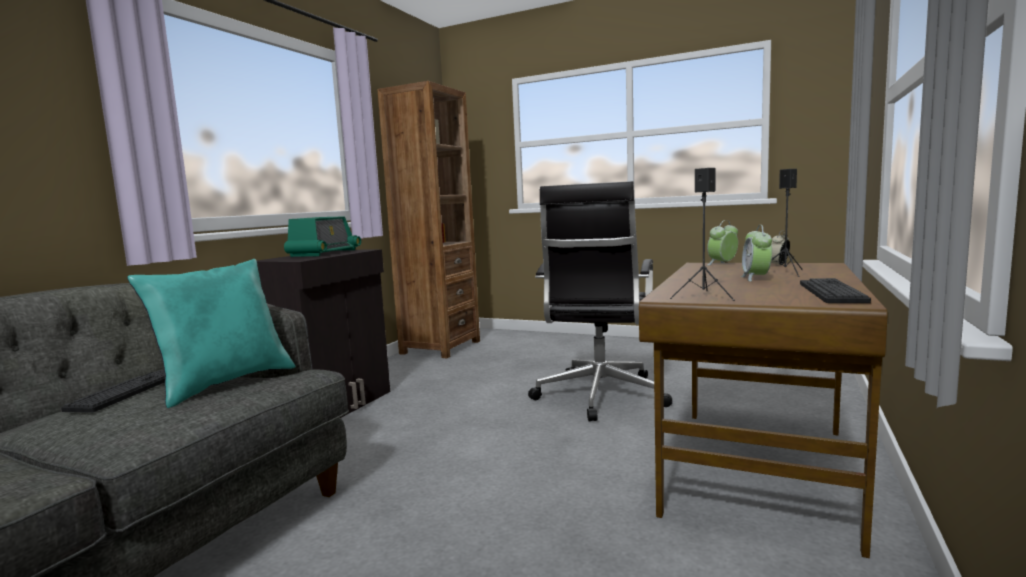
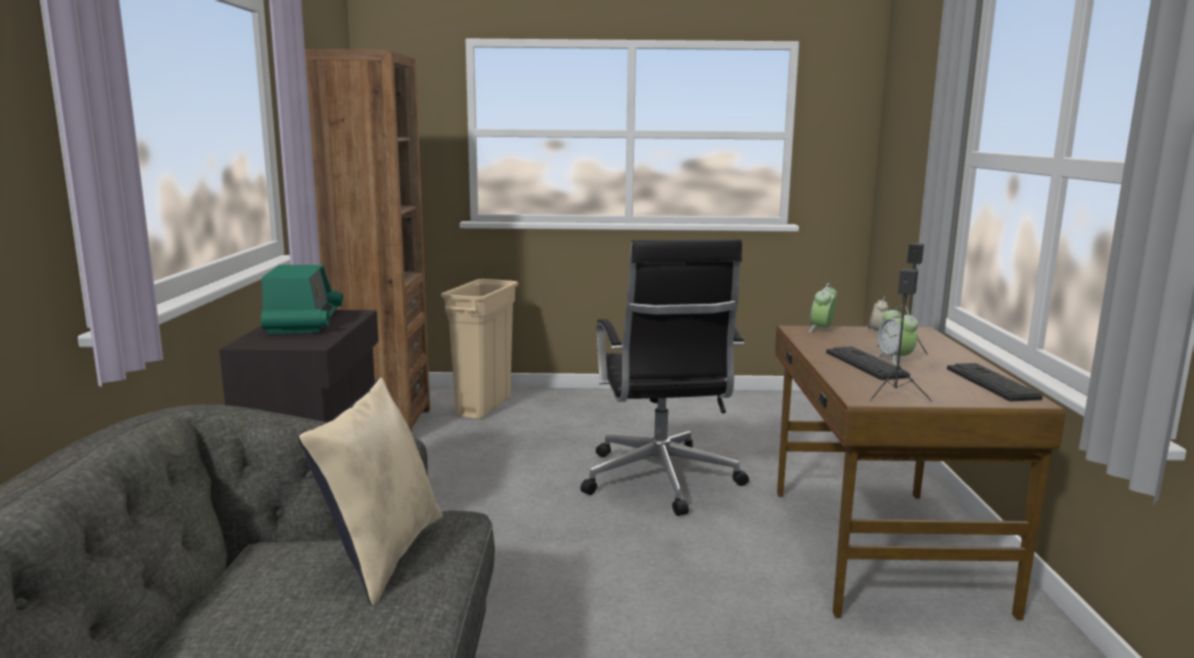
camera: 25 degrees left, 5 degrees up
keyboard [61,370,165,413] -> keyboard moved to [826,346,910,380]
turquoise pillow [127,259,296,408] -> beige pillow [298,378,443,606]
none -> beige trash can [441,279,518,419]

